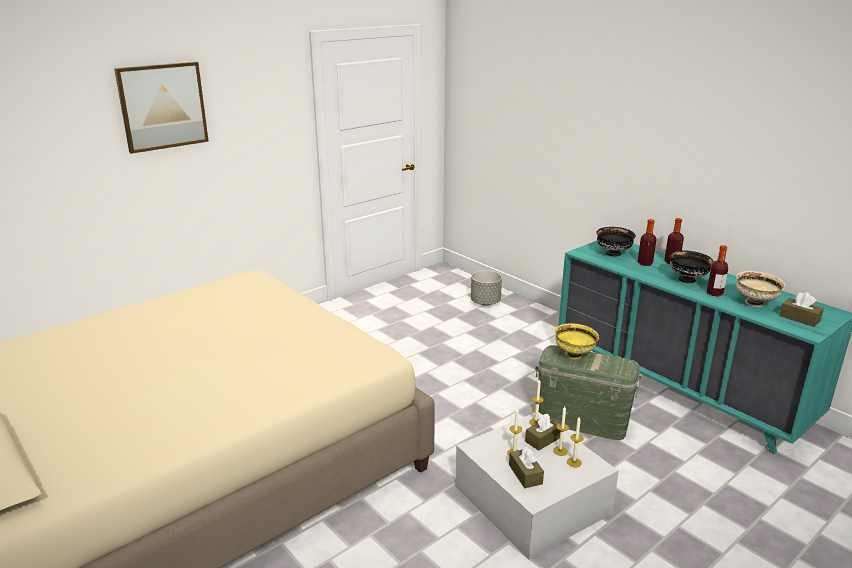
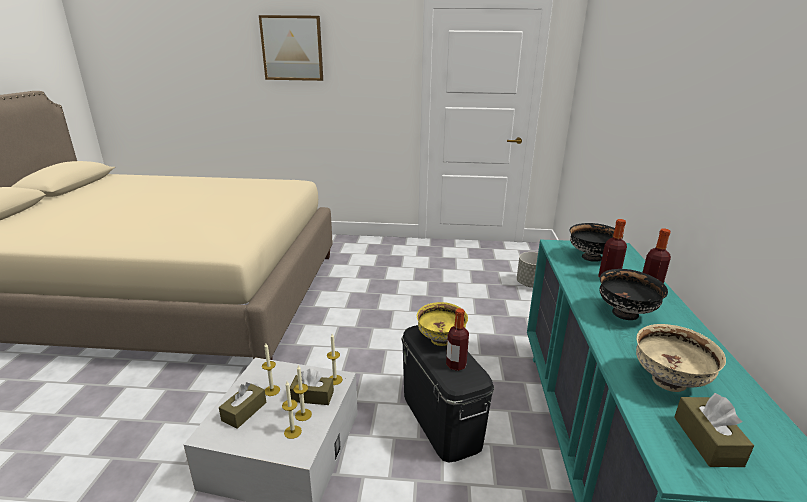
camera: 45 degrees right, 0 degrees up
green storage box [535,345,642,440] -> black storage box [402,325,494,463]
bottle [707,245,728,297] -> bottle moved to [446,308,469,371]

